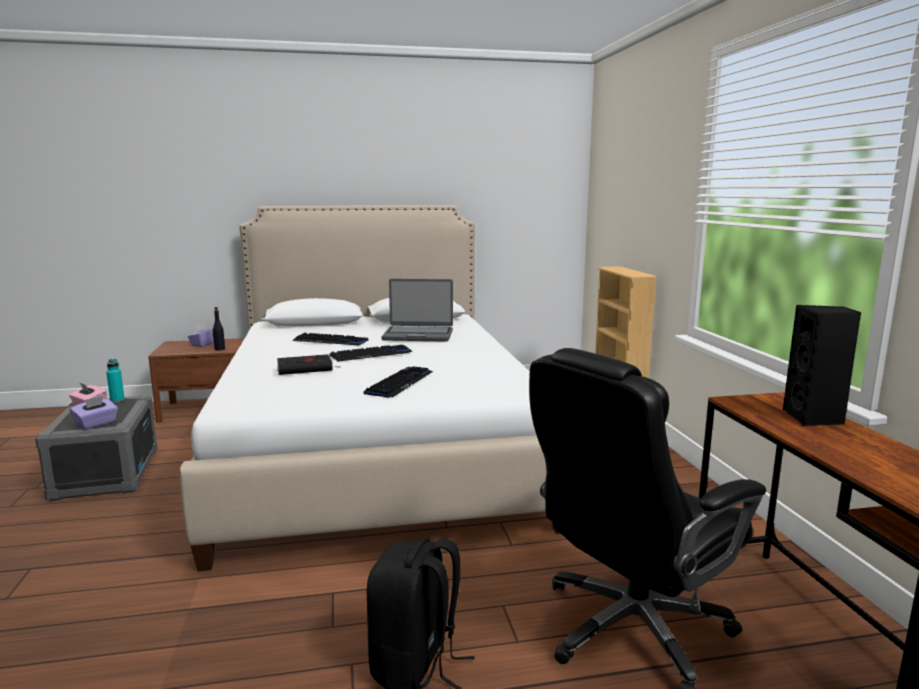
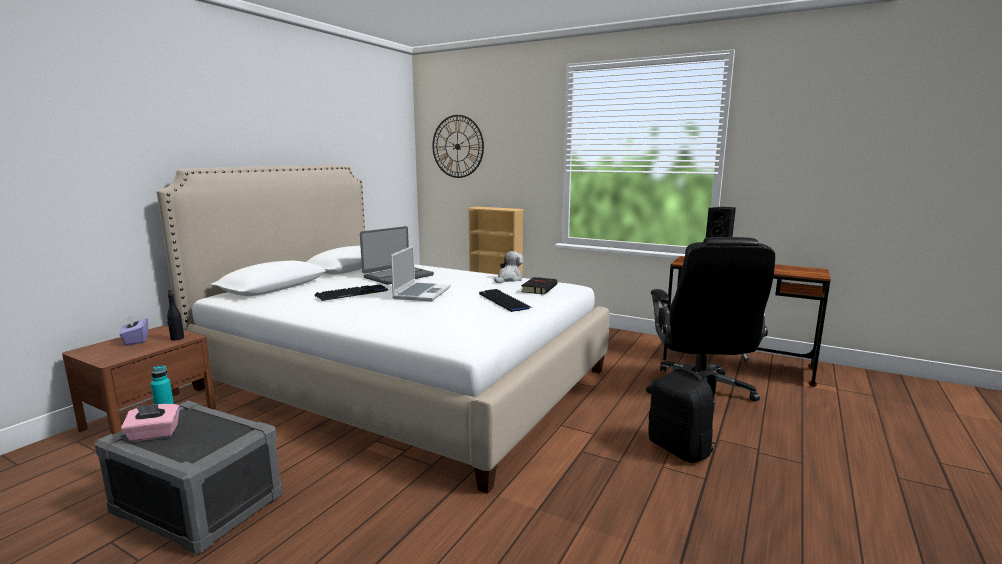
camera: 50 degrees left, 0 degrees up
purple tissue box [70,396,118,429] -> none
black book [277,354,341,375] -> black book moved to [521,277,557,294]
keyboard [330,345,412,362] -> laptop [391,245,450,302]
none -> wall clock [432,115,484,178]
none -> plush toy [494,251,523,283]

